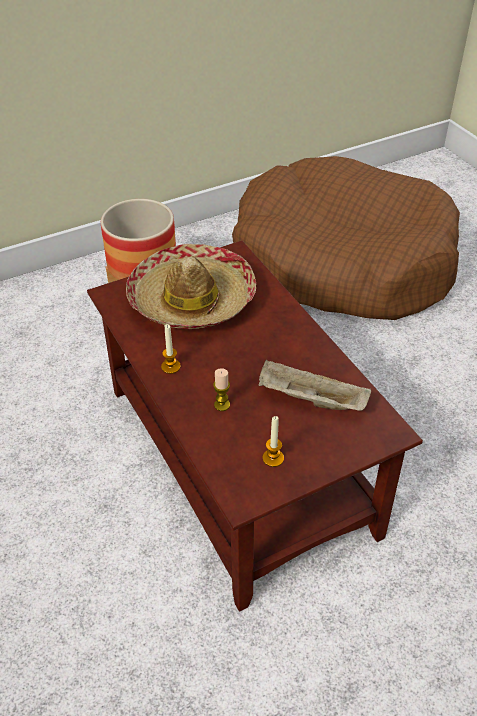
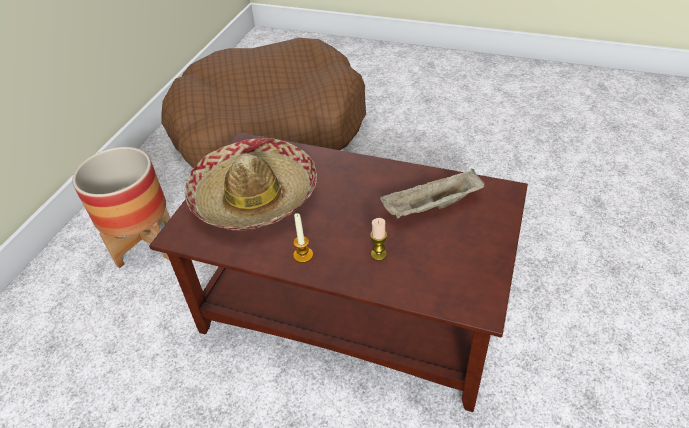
camera: 40 degrees left, 0 degrees up
candle [263,416,284,467] -> none

